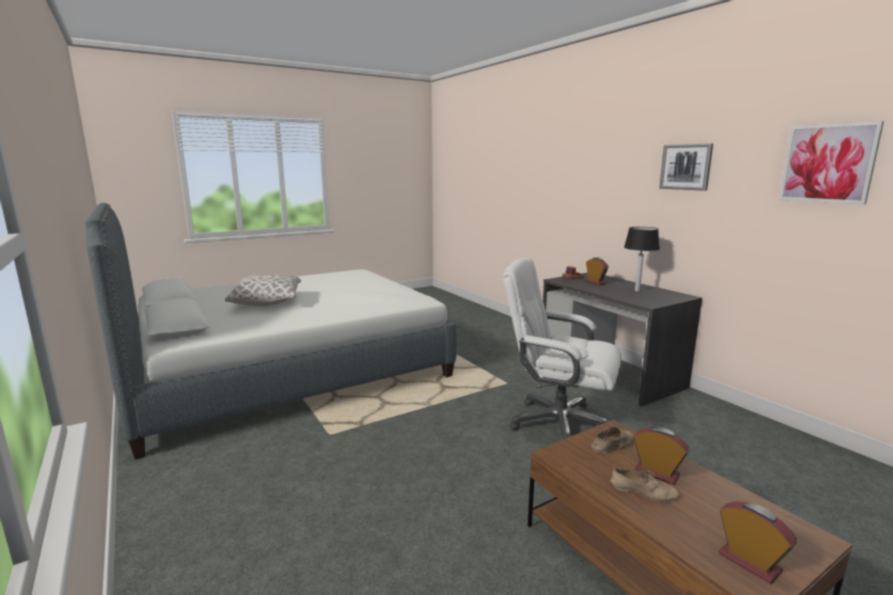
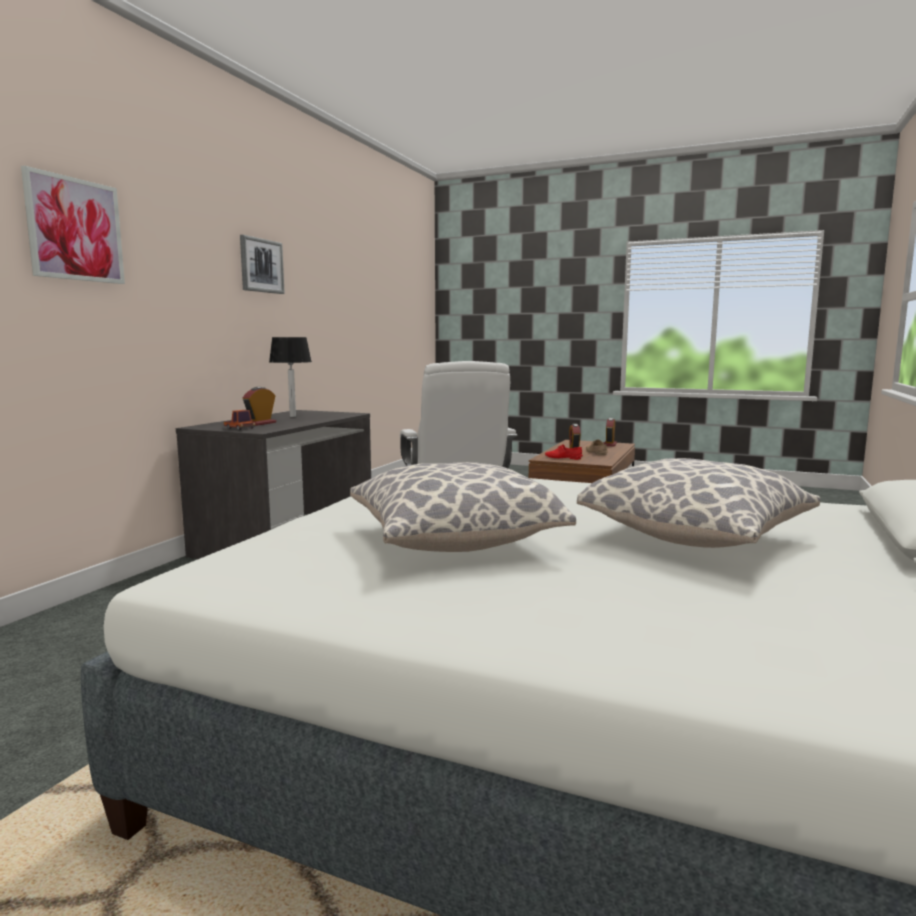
camera: 125 degrees left, 5 degrees down
beige shoe [592,426,634,453] -> red shoe [545,444,583,460]
picture [779,121,884,204] -> picture moved to [21,166,125,284]
none -> pillow [350,462,576,552]

